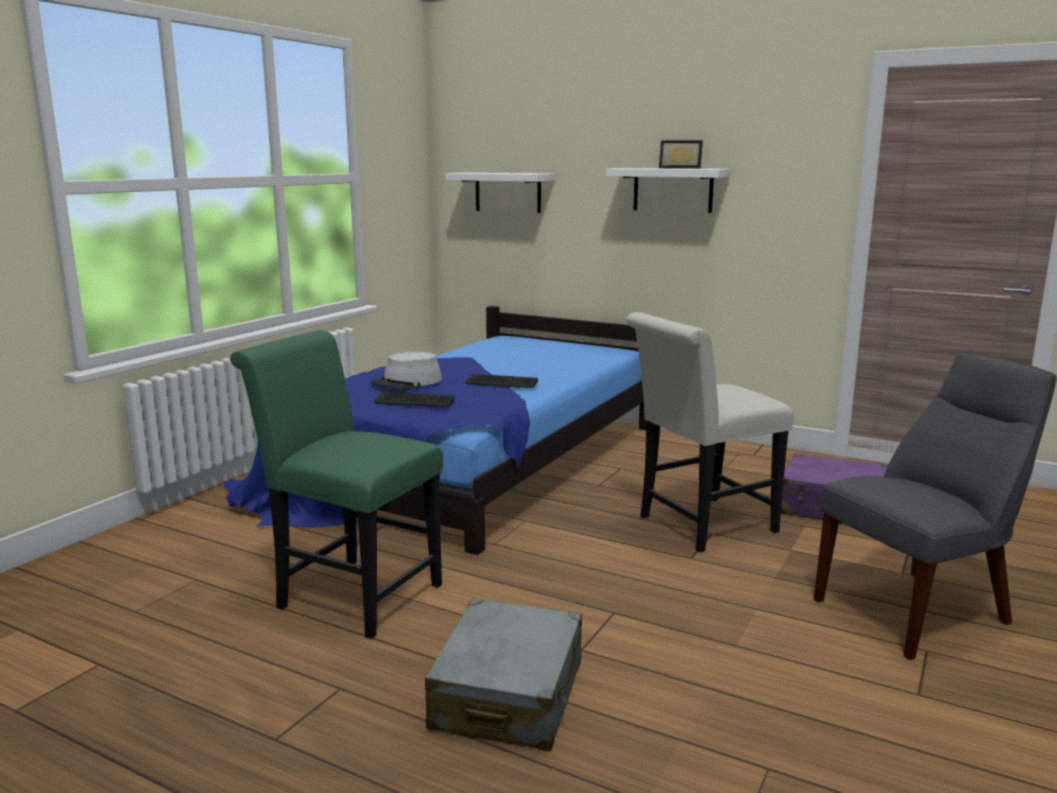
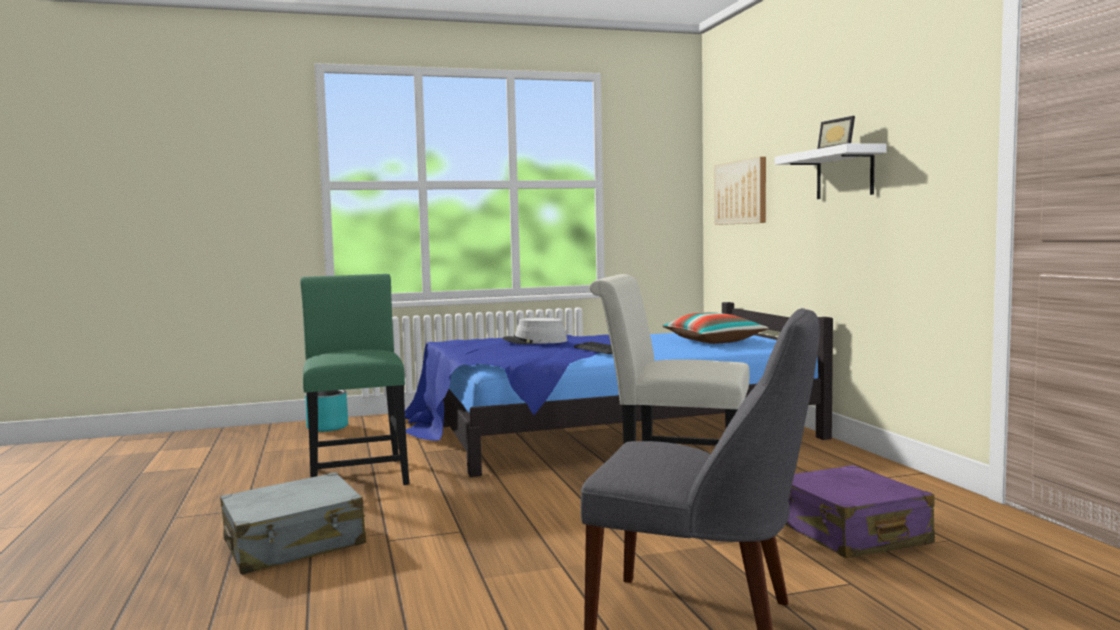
camera: 45 degrees right, 10 degrees down
keyboard [375,392,455,407] -> none
white shelf [445,173,554,213] -> picture [714,157,766,225]
none -> turquoise planter [305,390,348,432]
none -> pillow [663,312,769,344]

